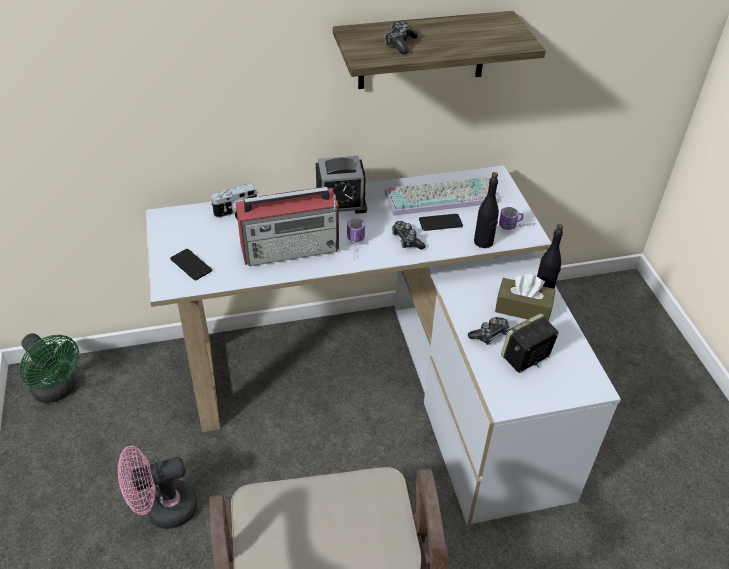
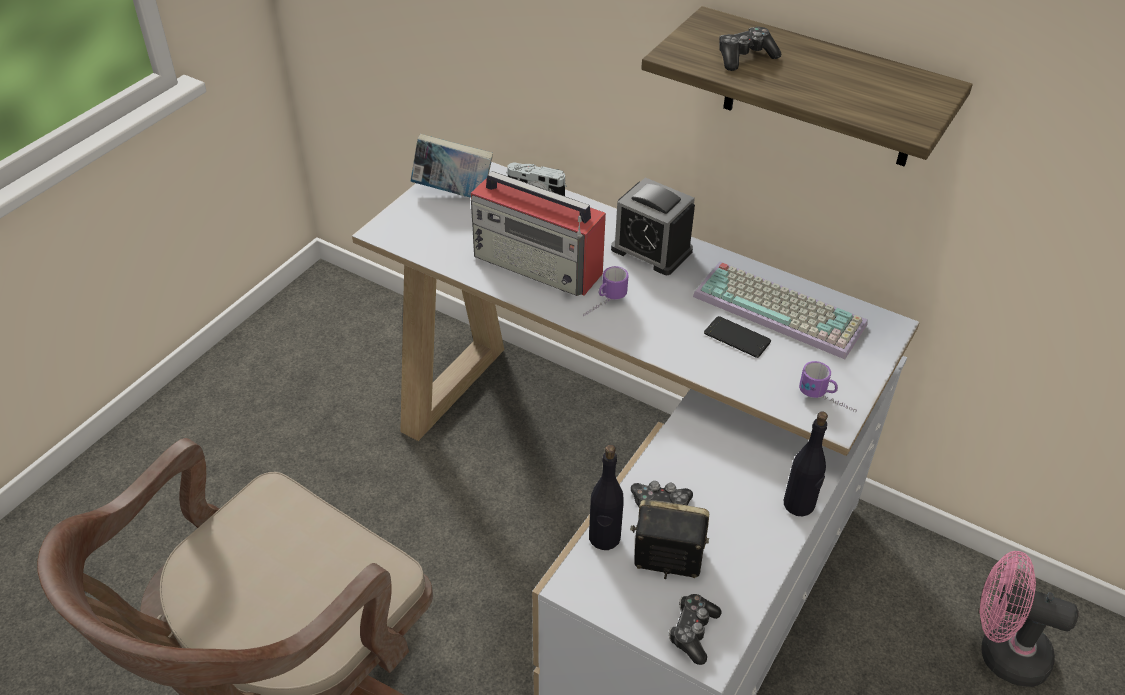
camera: 45 degrees right, 0 degrees up
green fan [19,333,79,403] -> none
pink fan [118,446,197,529] -> pink fan moved to [980,551,1079,687]
phone [170,249,212,280] -> none
game controller [392,221,426,250] -> game controller moved to [669,594,722,665]
black bottle [474,172,499,248] -> black bottle moved to [589,445,624,550]
brown tissue box [495,274,556,321] -> none
none -> book [411,134,493,198]

